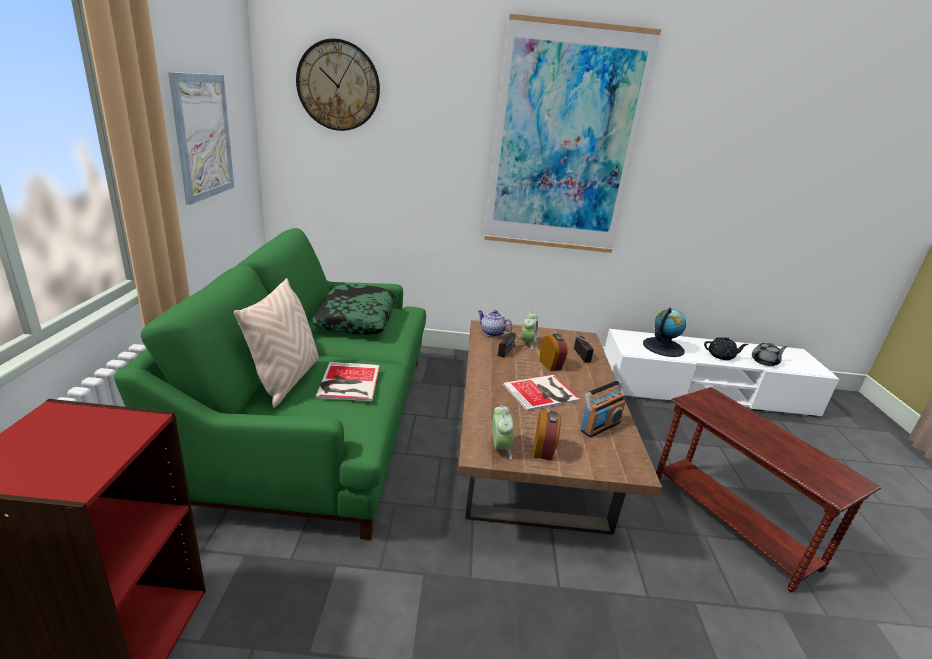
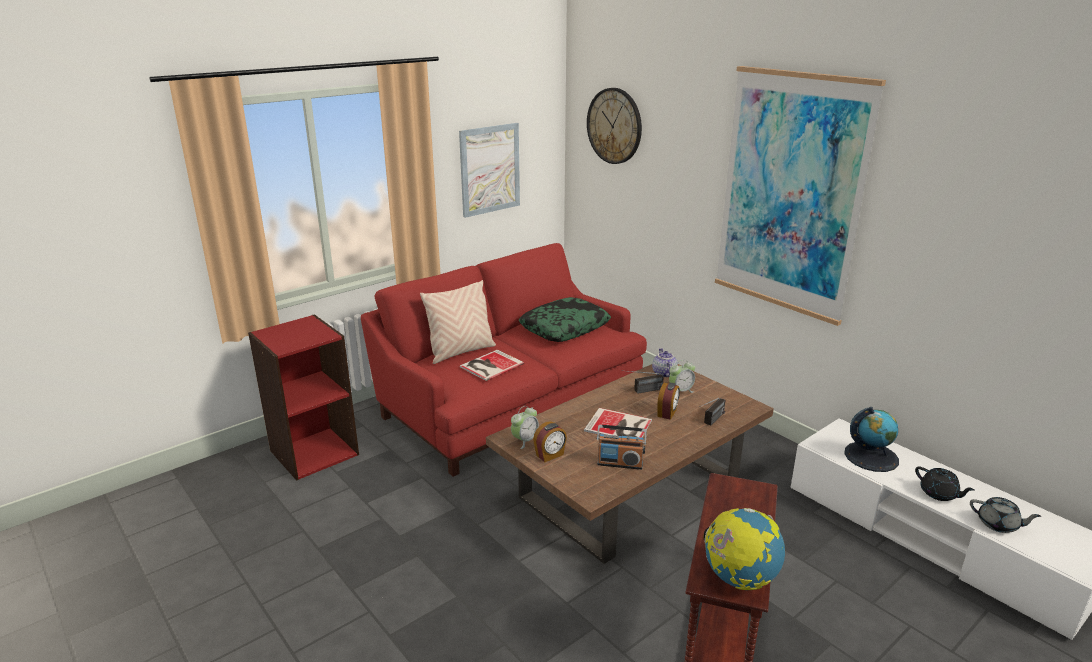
camera: 50 degrees right, 0 degrees up
green sofa [114,228,426,540] -> red sofa [361,243,647,477]
none -> globe [703,508,785,590]

